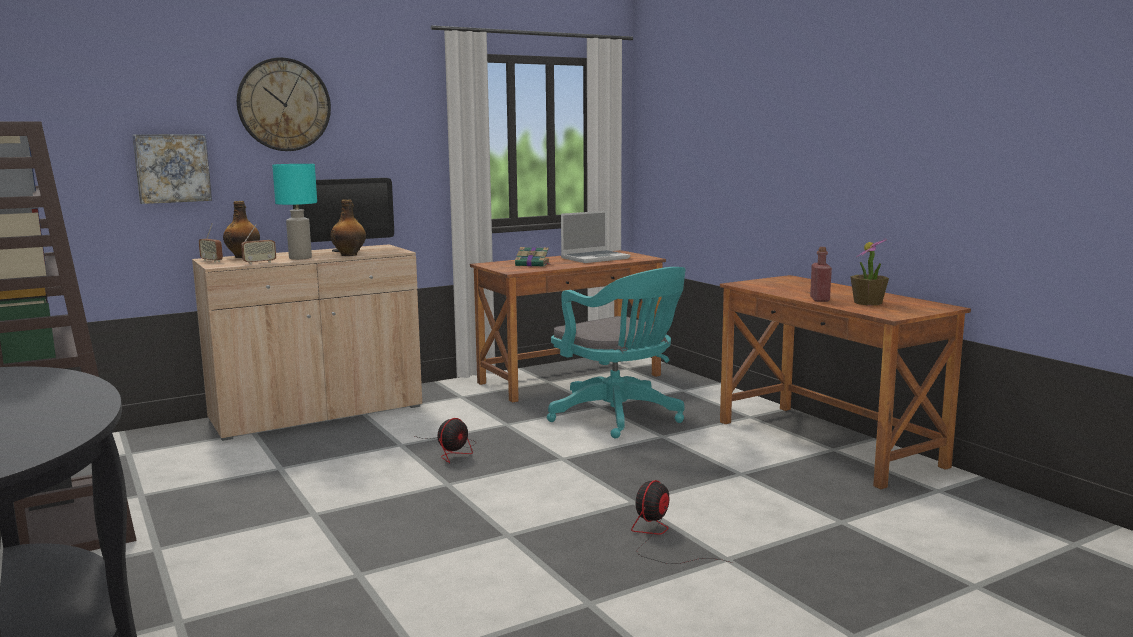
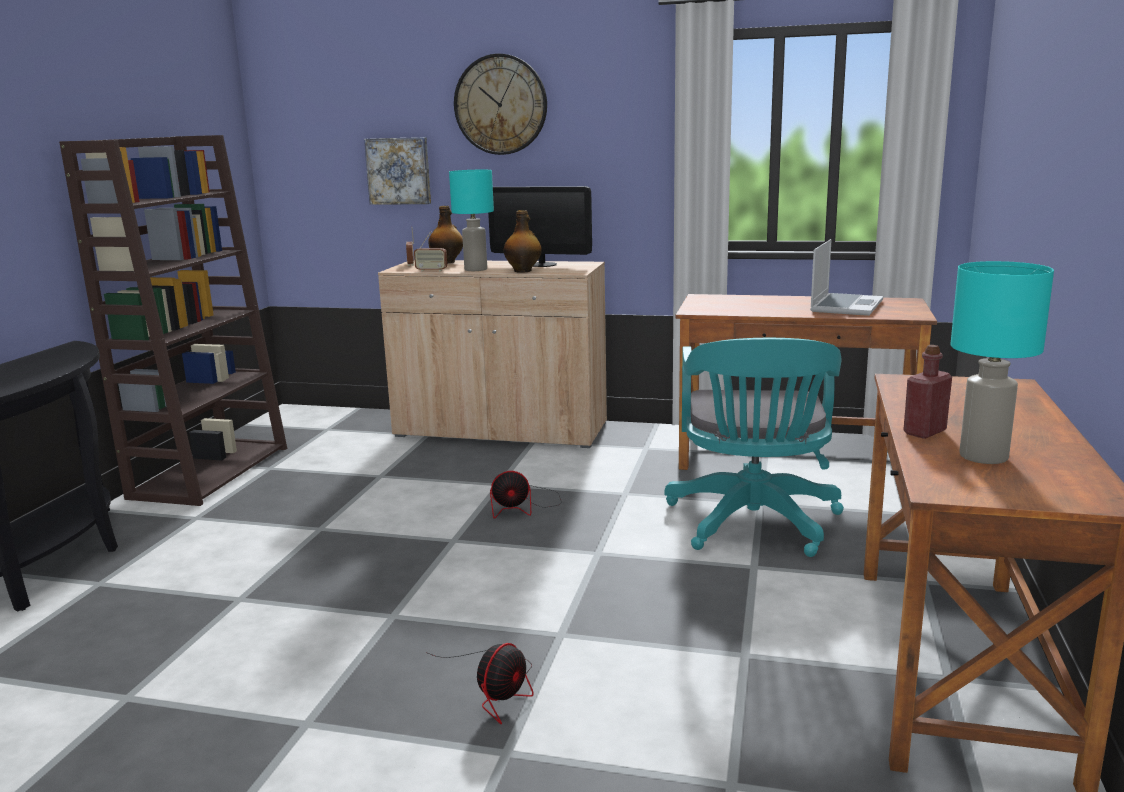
camera: 45 degrees right, 5 degrees up
book [515,247,550,267] -> none
laptop [561,211,630,263] -> laptop turned 75 degrees counterclockwise [810,239,883,316]
fan [631,480,733,564] -> fan turned 135 degrees clockwise [426,643,534,724]
potted plant [850,238,889,305] -> turquoise table lamp [951,261,1054,464]

